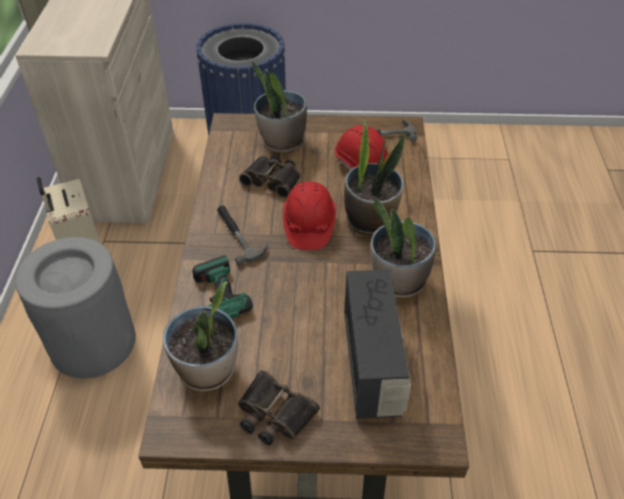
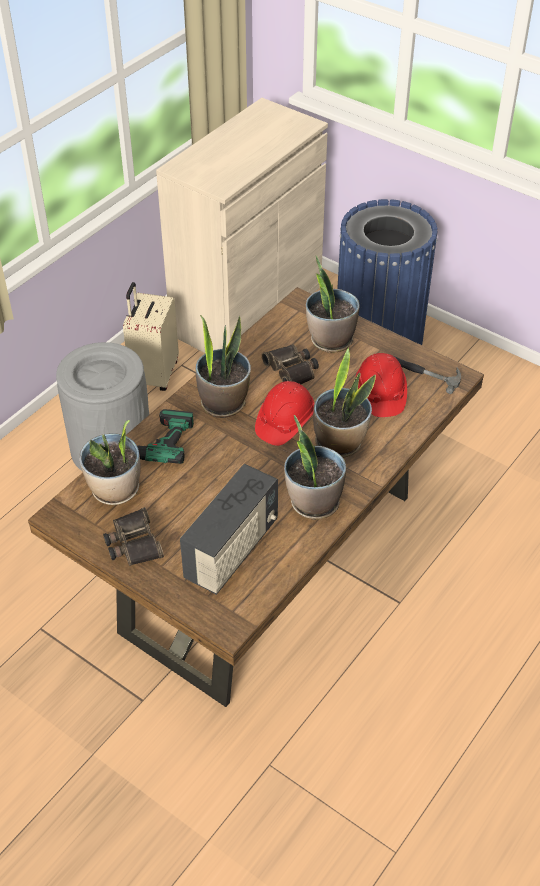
camera: 35 degrees right, 0 degrees up
hammer [217,205,268,265] -> potted plant [196,315,251,418]

